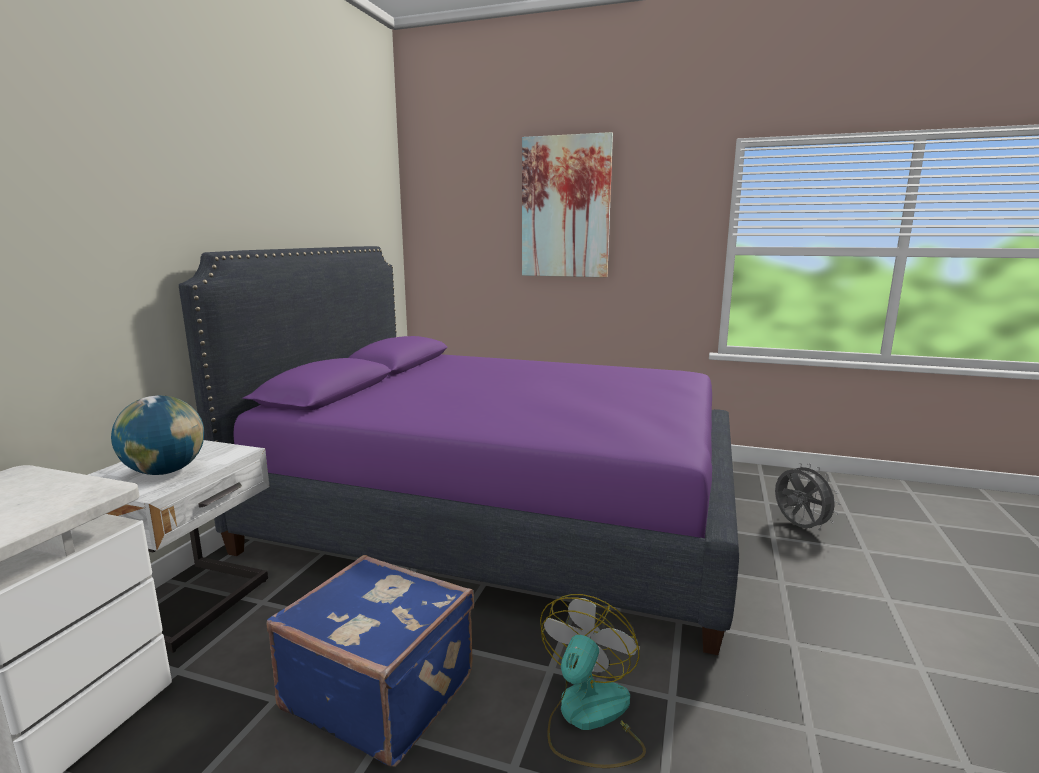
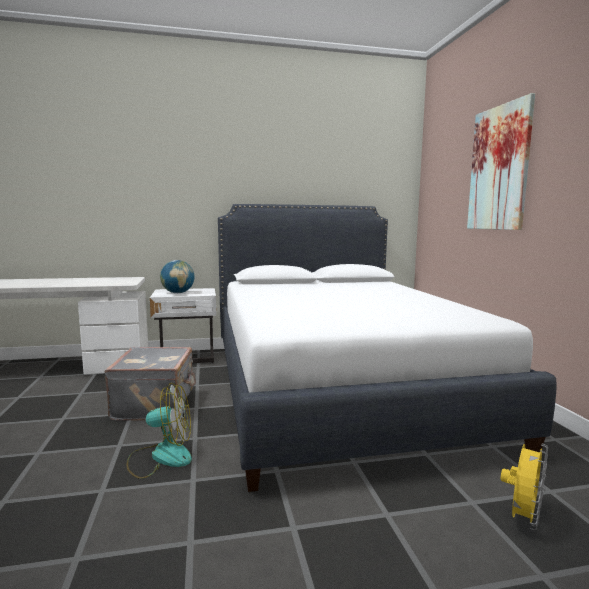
camera: 60 degrees right, 5 degrees down
purple bed [179,246,739,655] -> white bed [218,204,557,492]
blue suitcase [267,555,474,767] -> grey suitcase [104,347,196,421]
grey fan [775,463,840,530] -> yellow fan [501,444,548,530]

